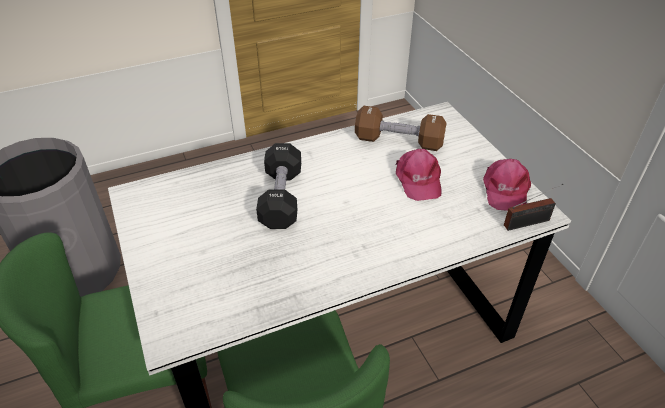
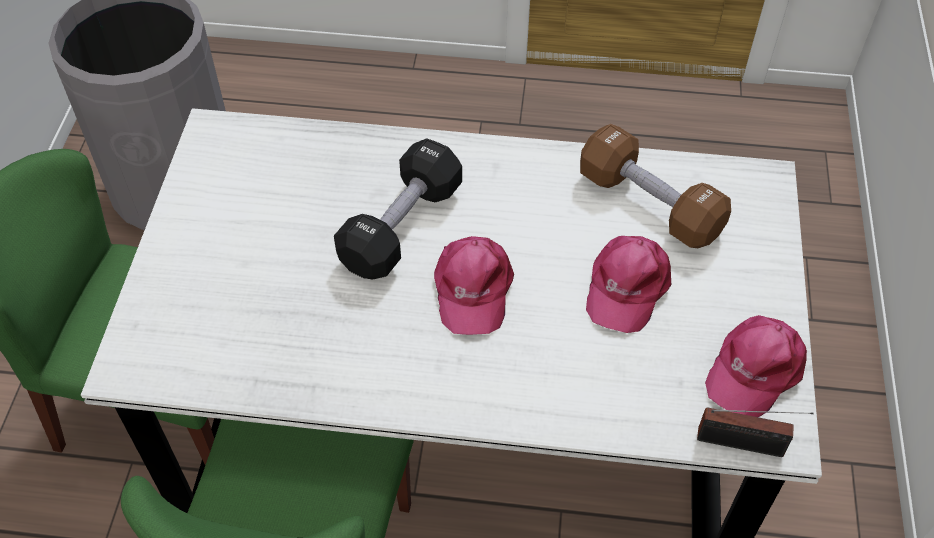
camera: 30 degrees right, 10 degrees up
none -> pink cap [434,236,514,335]

